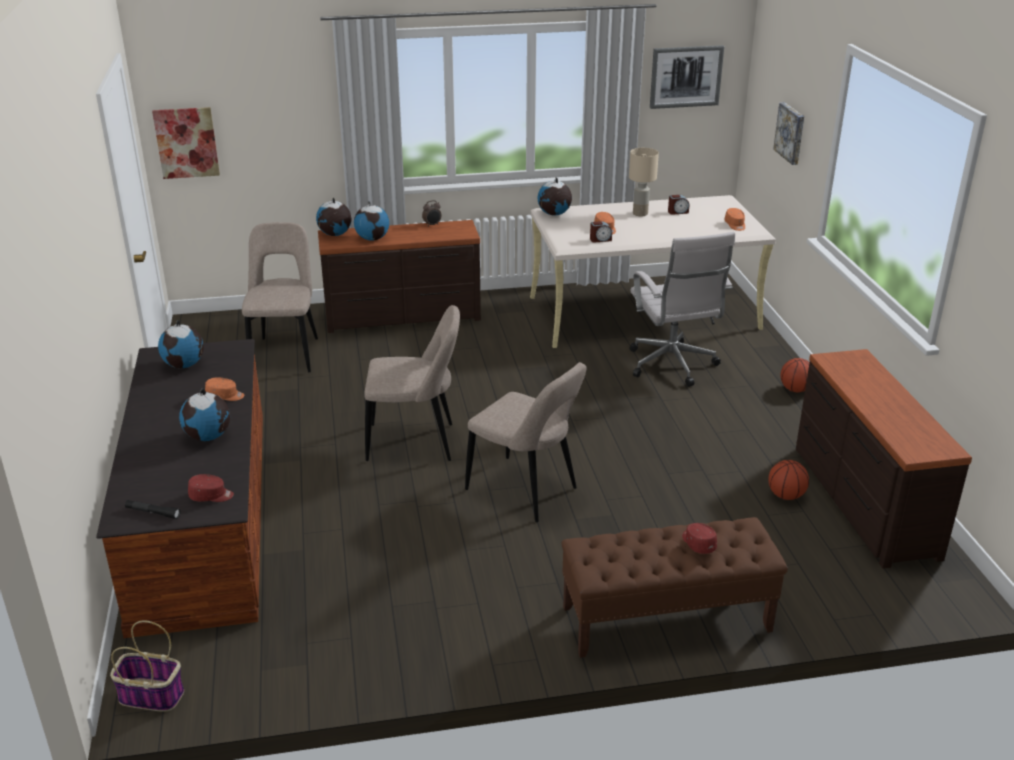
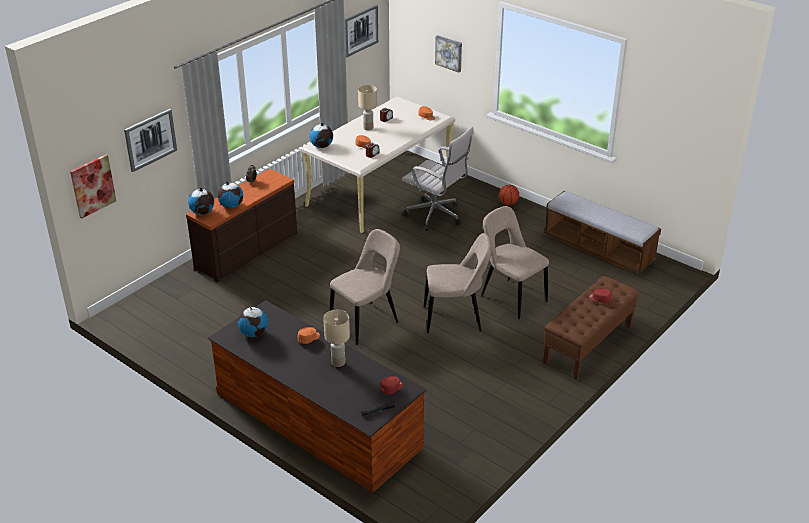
camera: 40 degrees left, 5 degrees up
basket [110,620,184,712] -> none
globe [179,388,230,441] -> beige table lamp [323,310,350,367]
beige chair [242,222,318,372] -> beige chair moved to [481,206,549,319]
basketball [768,460,809,500] -> none
brown dresser [796,349,972,569] -> bench [544,190,661,274]
none -> picture [124,109,177,172]

